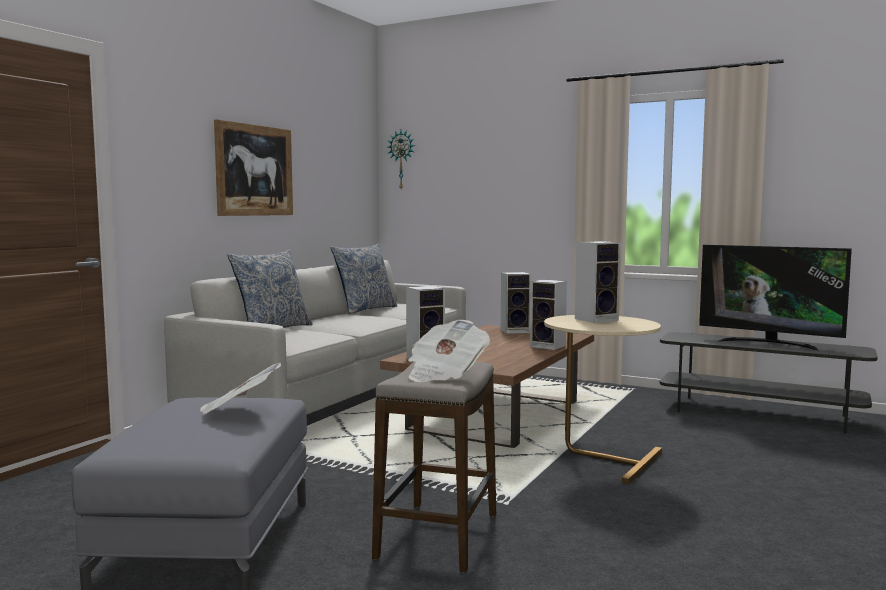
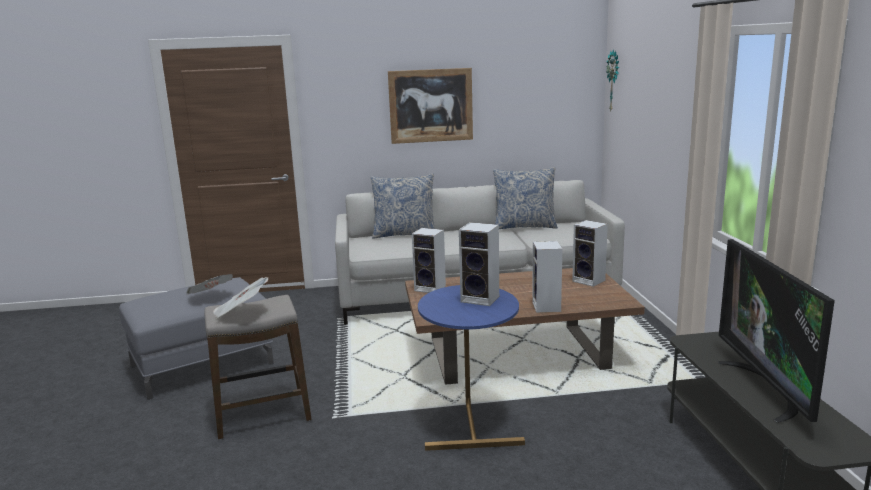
camera: 55 degrees right, 10 degrees up
beige side table [544,315,662,484] -> blue side table [418,285,525,451]

